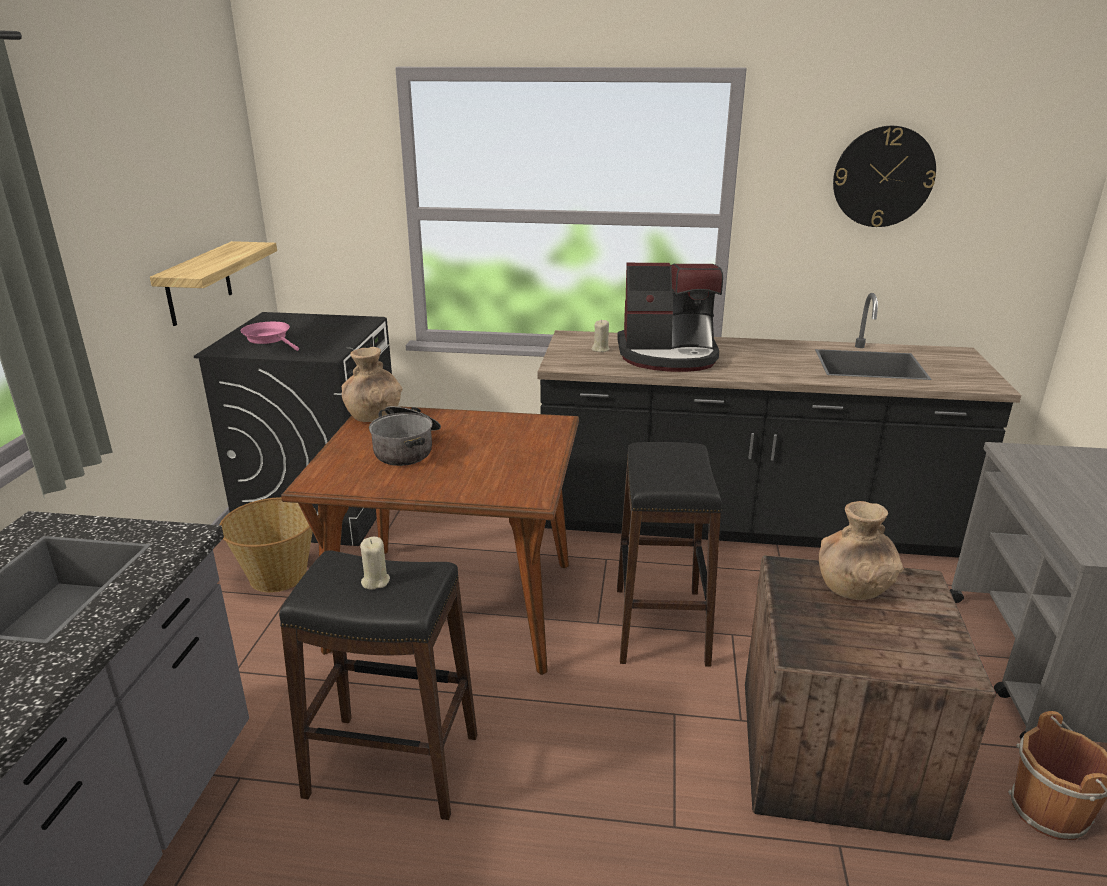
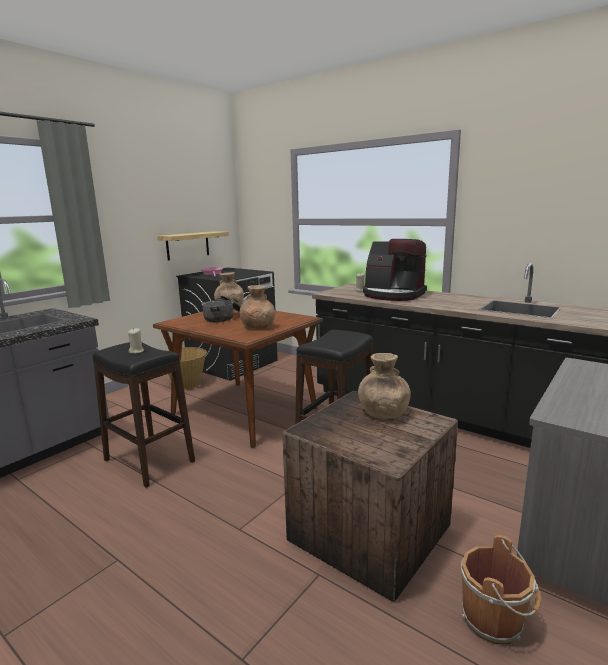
camera: 30 degrees right, 10 degrees down
wall clock [833,126,936,227] -> none
none -> brown vase [240,285,275,329]

